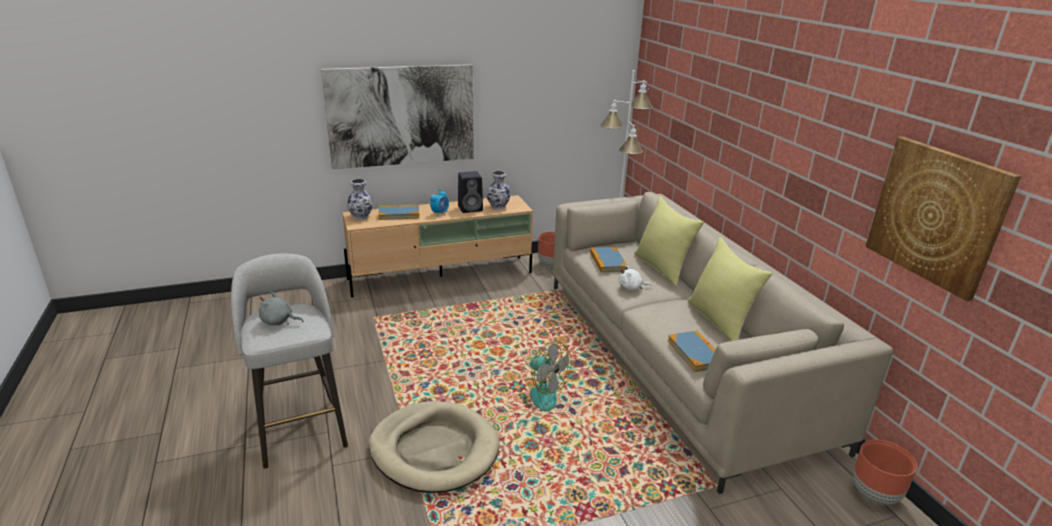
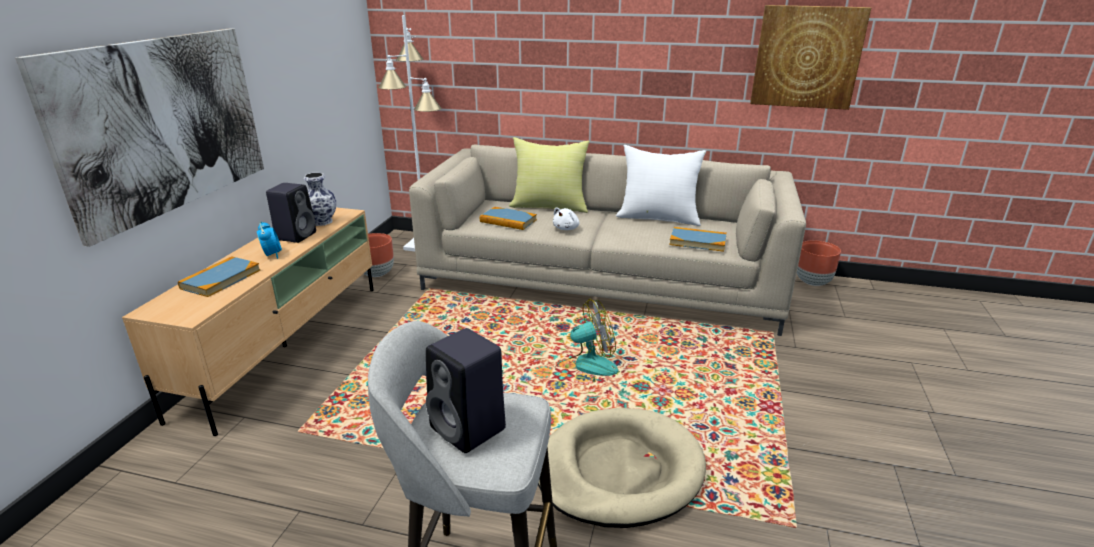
camera: 55 degrees left, 0 degrees up
grey plush toy [259,292,303,325] -> black speaker [426,328,506,453]
vase [347,179,373,220] -> none
yellow pillow [688,237,772,341] -> white pillow [616,145,706,226]

